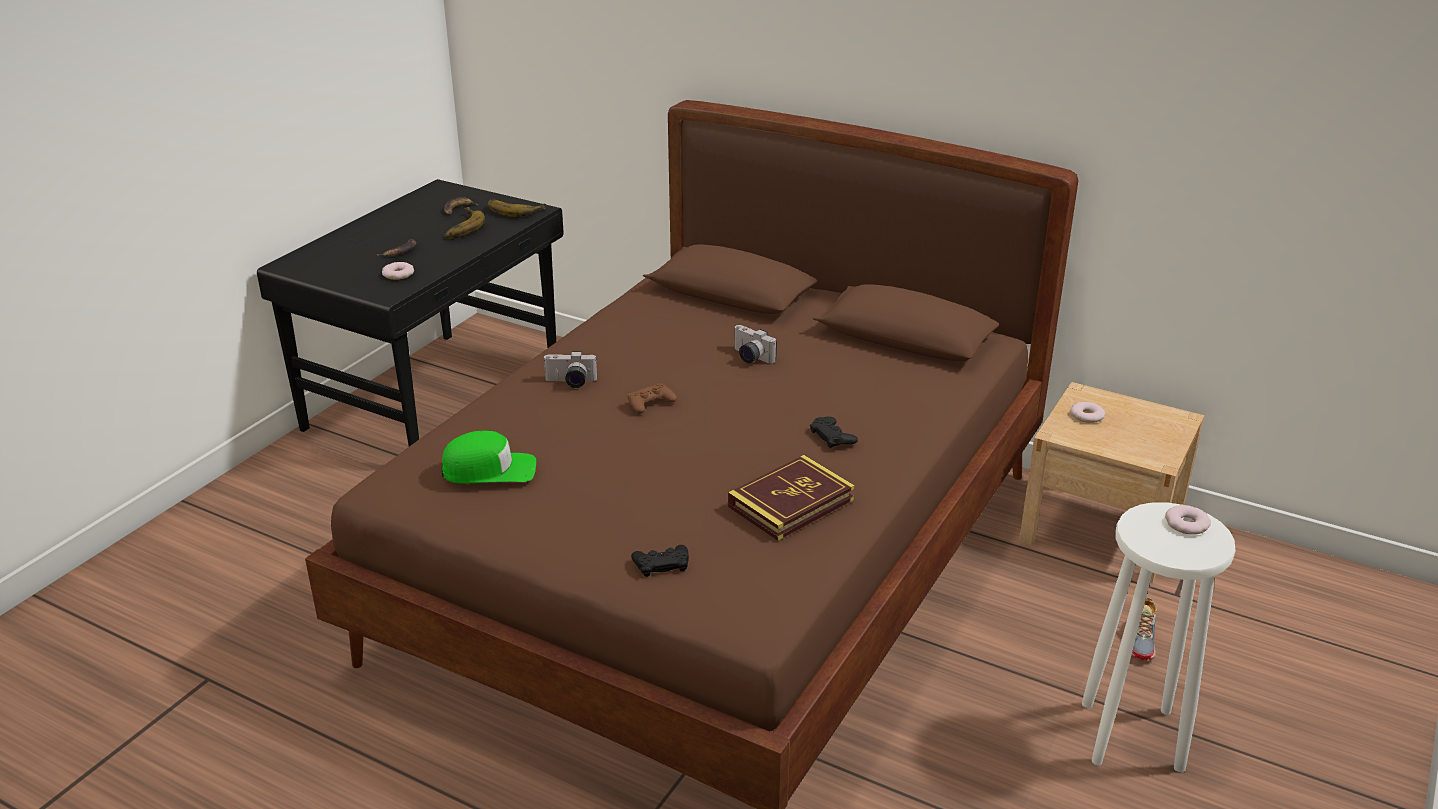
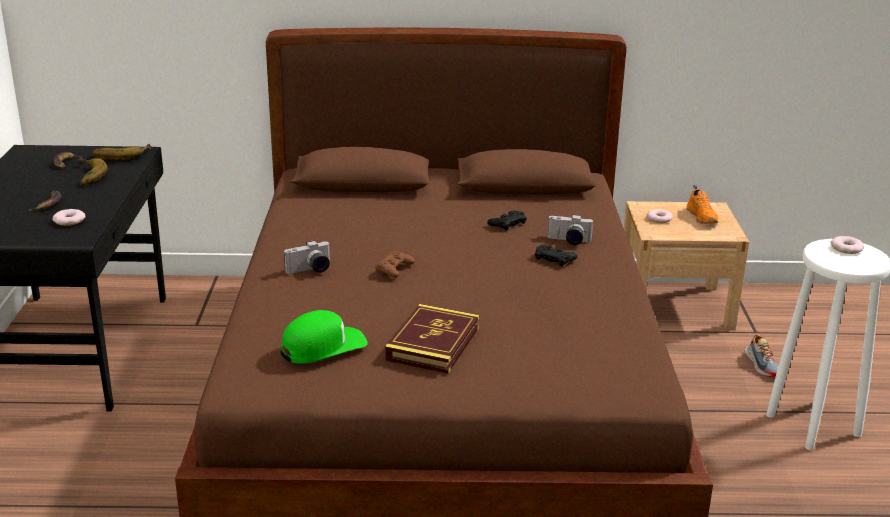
camera: 30 degrees left, 5 degrees down
black game controller [631,545,689,577] -> black game controller moved to [487,211,527,231]
book [728,455,855,541] -> book moved to [385,304,479,374]
camera [735,325,777,364] -> camera moved to [547,215,594,245]
none -> orange shoe [686,185,719,224]

